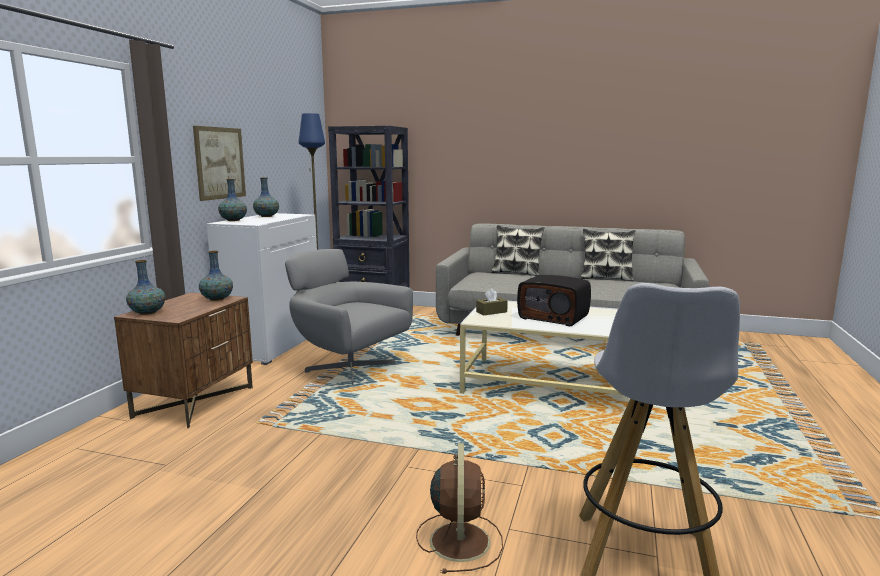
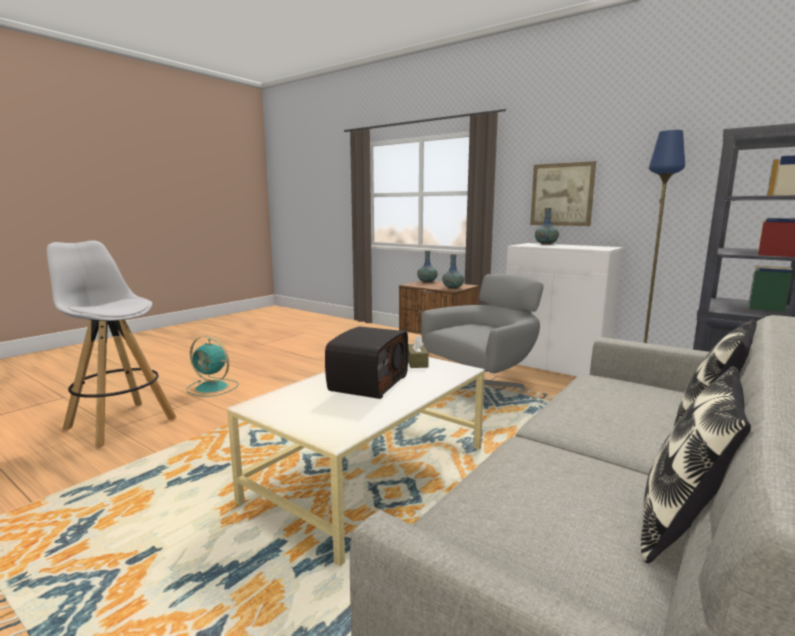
camera: 110 degrees right, 0 degrees up
vase [253,177,279,217] -> none
brown fan [416,443,503,574] -> turquoise fan [187,336,238,397]
radio [517,275,591,326] -> radio turned 150 degrees clockwise [325,327,408,399]

